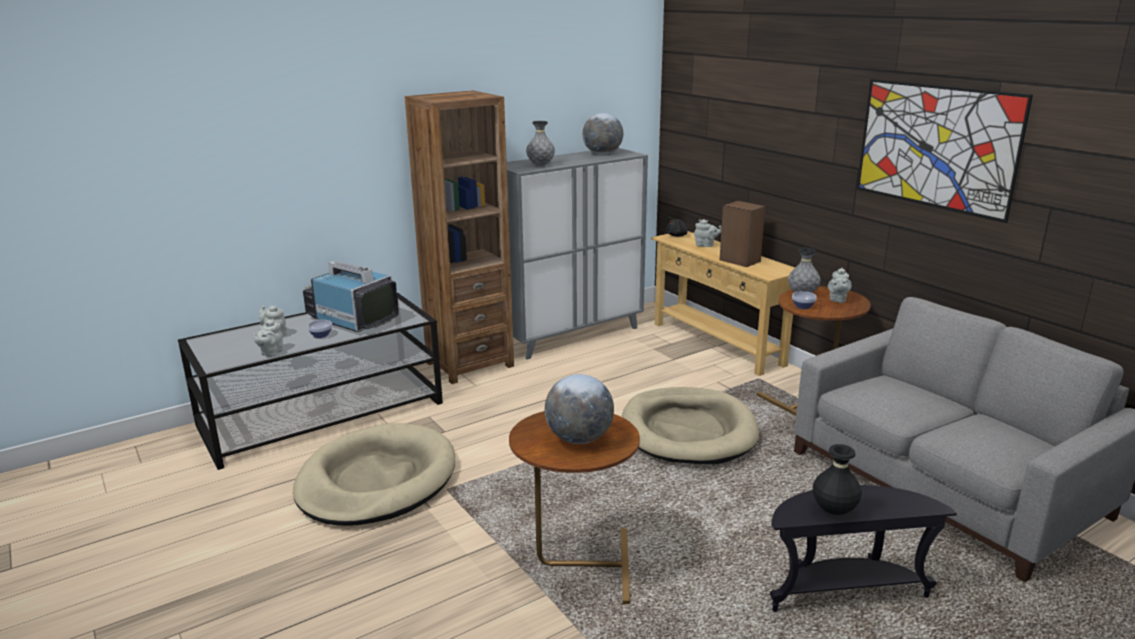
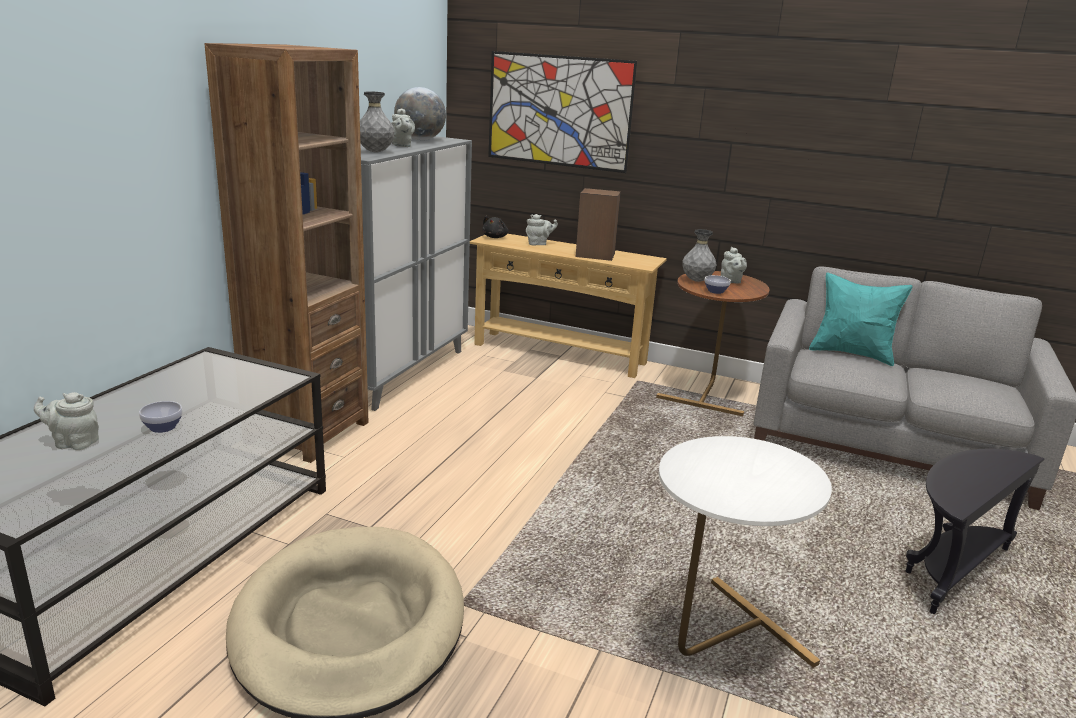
camera: 35 degrees left, 0 degrees up
grey teapot [253,318,283,357] -> grey teapot moved to [391,108,415,147]
television [303,261,399,332] -> none
brown side table [509,411,640,604] -> white side table [659,436,832,668]
globe [545,374,614,444] -> none
beige dog bed [622,387,759,464] -> none
black vase [813,444,862,515] -> none
picture [857,79,1033,223] -> picture moved to [488,51,637,173]
none -> turquoise pillow [809,272,913,366]

